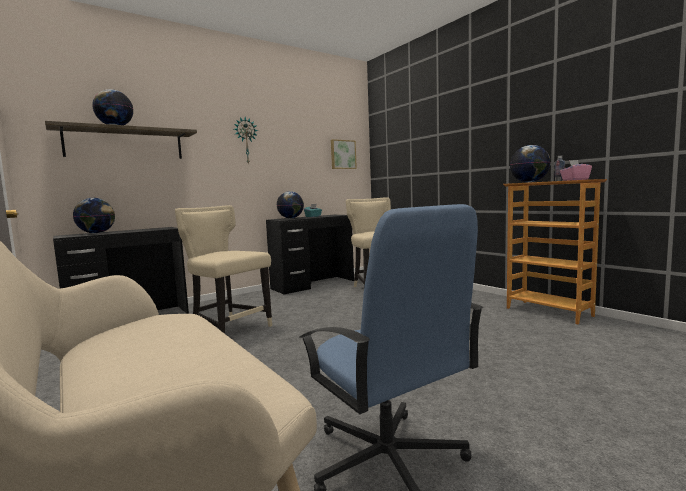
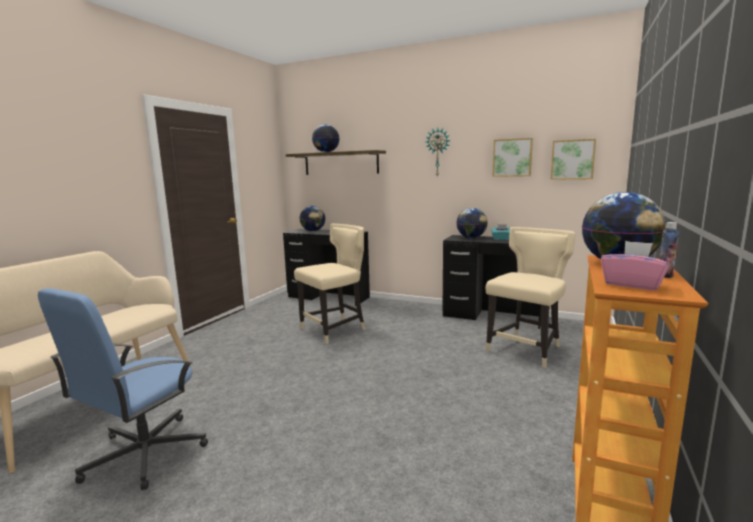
camera: 60 degrees right, 5 degrees up
beige chair [175,205,272,334] -> beige chair turned 45 degrees clockwise [294,224,365,344]
none -> picture [492,138,533,177]

